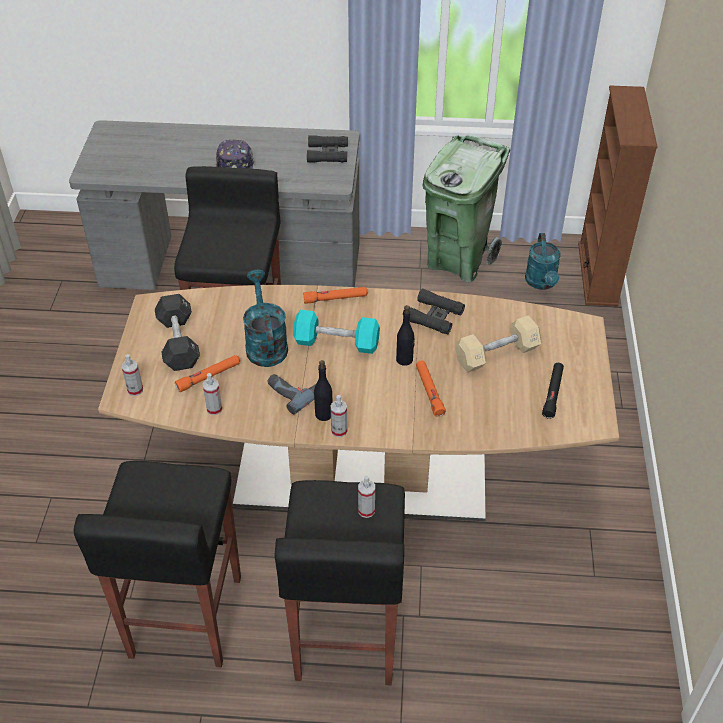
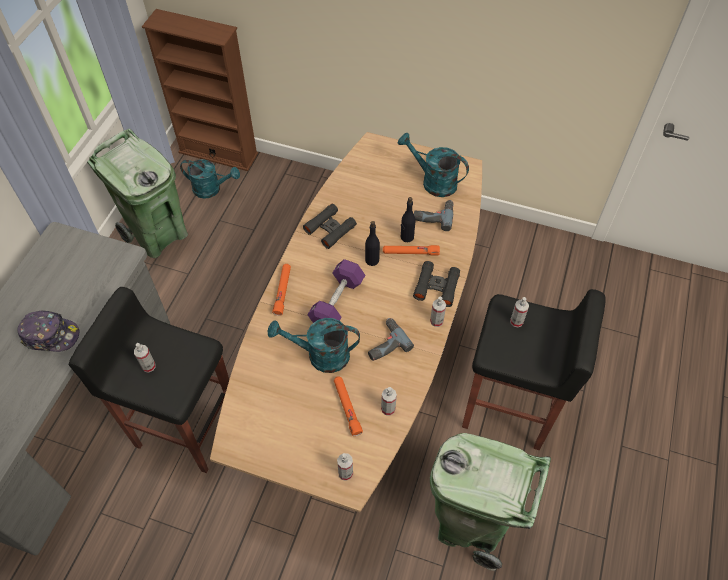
camera: 75 degrees left, 10 degrees up
black stool [74,461,241,668] -> green trash can [430,433,551,571]
black dumbbell [155,294,200,371] -> none
turquoise dumbbell [293,310,380,354] -> purple dumbbell [307,259,365,323]
black binoculars [307,135,348,163] -> black binoculars moved to [413,261,460,307]
black bottle [314,360,333,421] -> black bottle moved to [401,197,416,242]
beige dumbbell [455,315,541,372] -> none
black flashlight [542,363,564,419] -> turquoise watering can [398,133,469,197]
none -> spray bottle [134,343,156,373]
none -> power drill [414,200,454,231]

